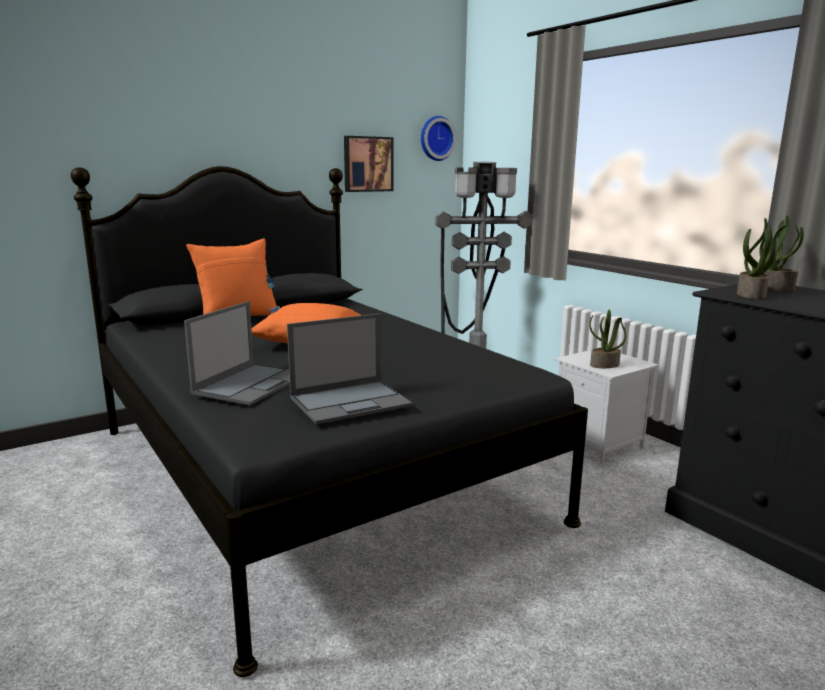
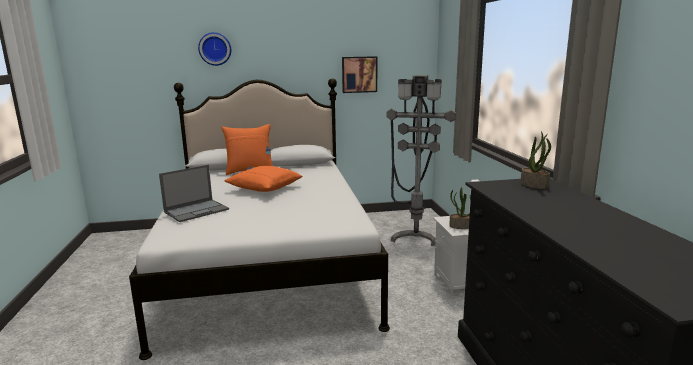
camera: 25 degrees right, 0 degrees up
black bed [71,166,588,677] -> white bed [129,78,390,360]
laptop [287,313,413,424] -> none
wall clock [421,116,456,161] -> wall clock moved to [198,32,231,66]
potted plant [737,218,787,299] -> none

